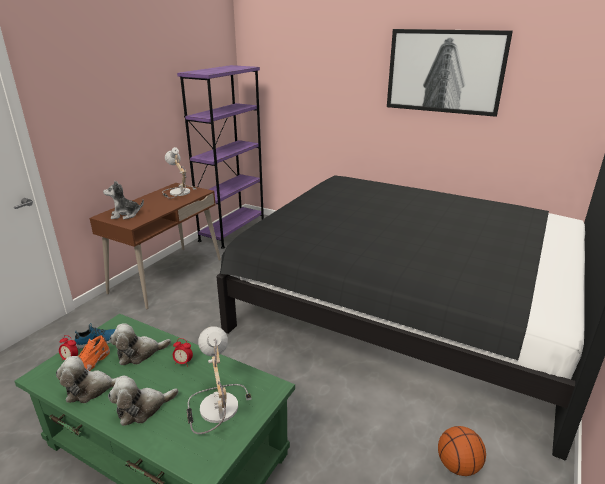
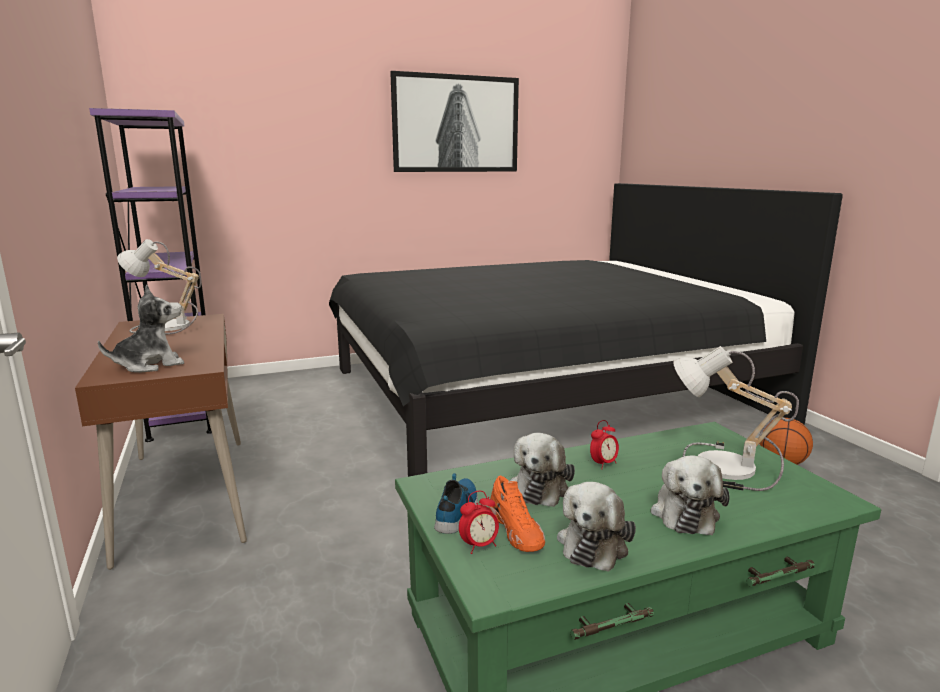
camera: 50 degrees left, 10 degrees down
plush toy [103,181,144,219] -> plush toy turned 150 degrees counterclockwise [98,285,184,373]

